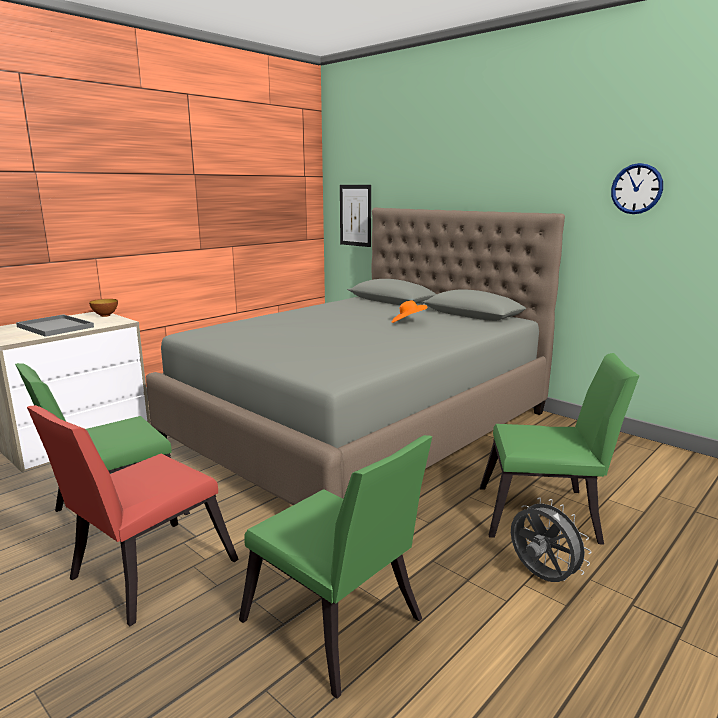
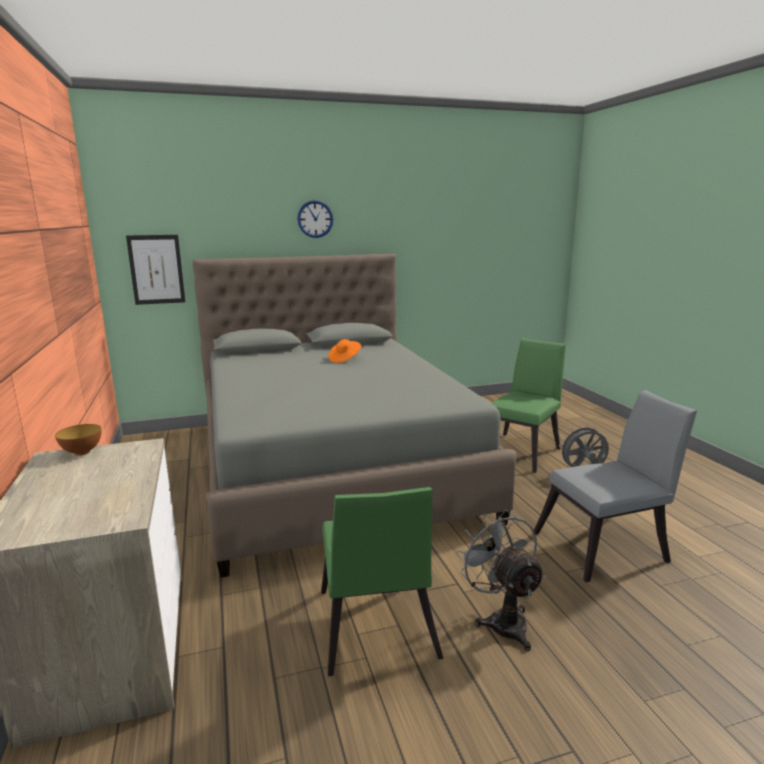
camera: 60 degrees left, 0 degrees up
grey tray [16,314,94,337] -> none
red chair [27,405,239,626] -> grey fan [456,510,546,651]
green chair [239,435,432,699] -> grey chair [534,390,697,582]
wall clock [611,163,663,214] -> wall clock moved to [297,200,333,238]

